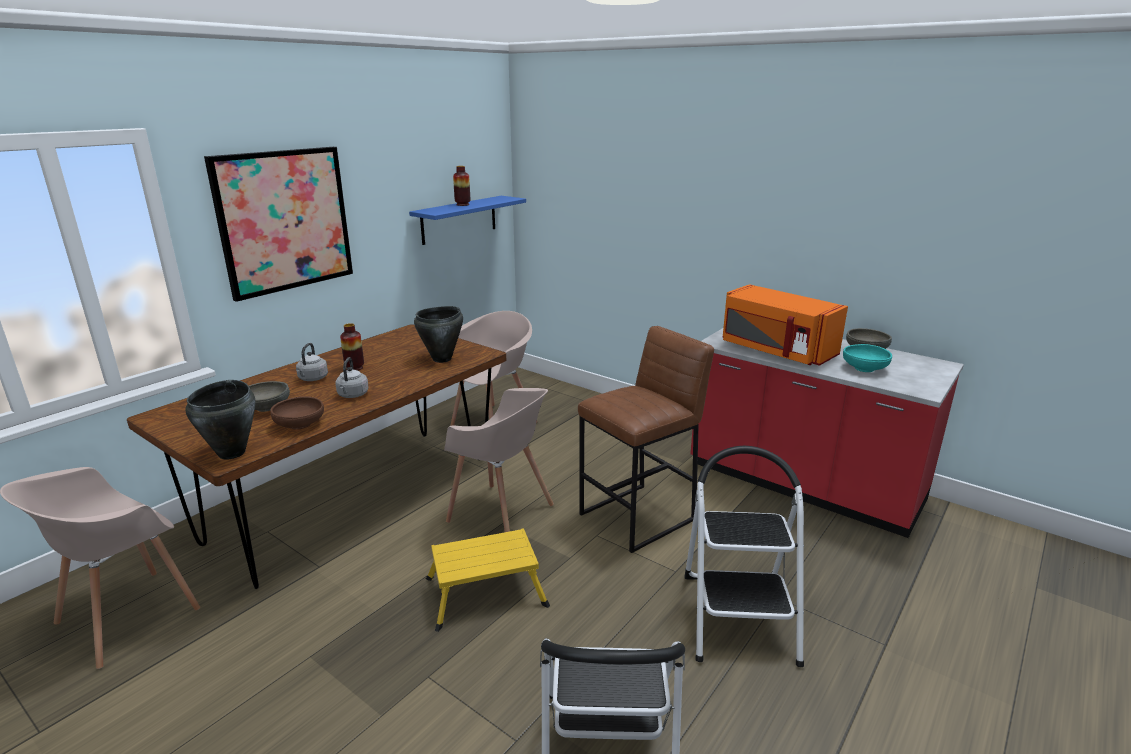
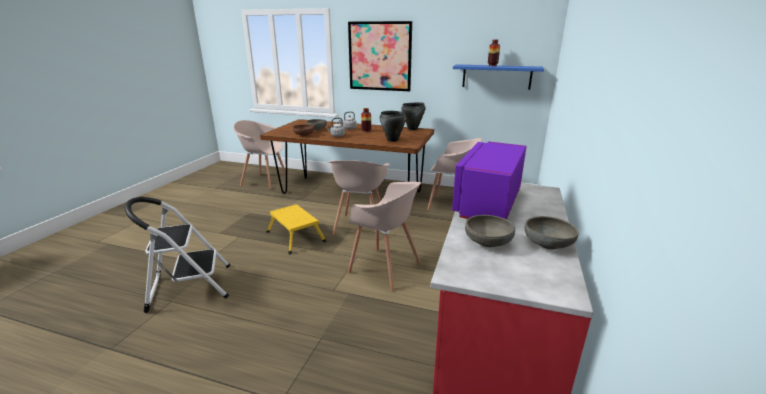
camera: 70 degrees right, 0 degrees up
black cooking pot [186,380,256,460] -> black cooking pot moved to [401,102,425,130]
brown stool [578,326,714,553] -> beige chair [348,182,421,290]
step ladder [685,446,804,667] -> none
orange microwave [722,284,848,366] -> purple microwave [452,141,527,219]
turquoise bowl [843,344,892,372] -> grey bowl [465,215,515,247]

